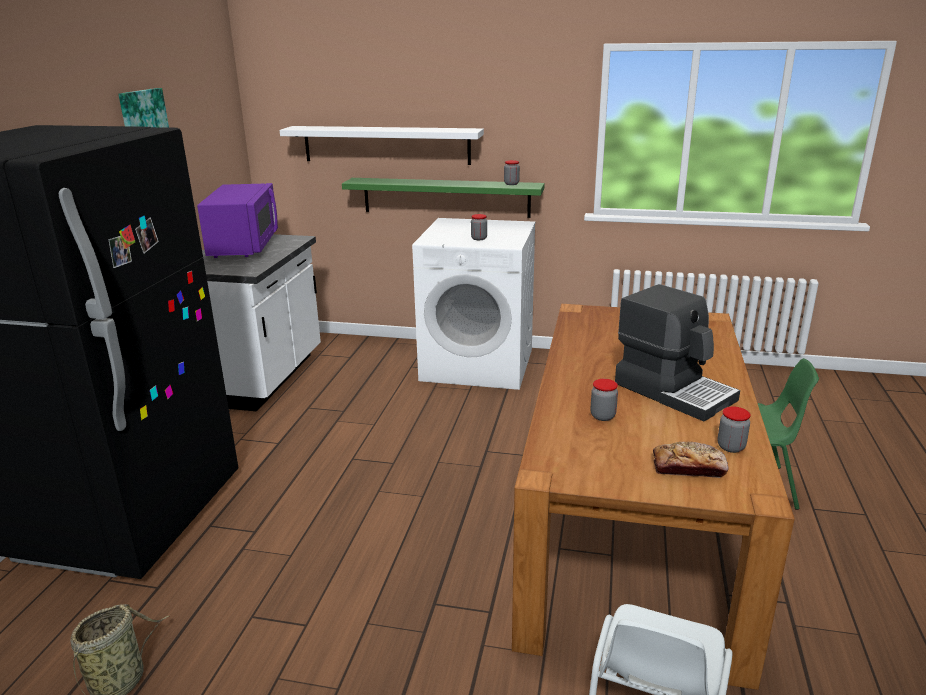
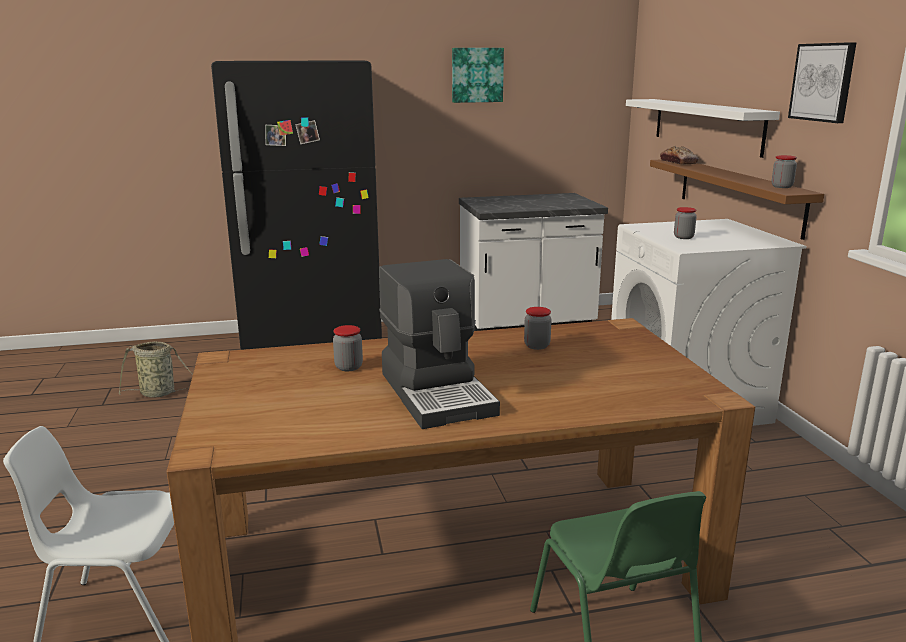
camera: 65 degrees right, 5 degrees down
purple microwave [197,183,278,258] -> none
green shelf [342,178,545,218] -> brown shelf [650,159,824,240]
coffee machine [615,284,740,422] -> coffee machine turned 45 degrees counterclockwise [379,259,500,429]
bread [653,442,728,478] -> bread moved to [660,146,699,165]
jar [718,407,751,453] -> jar moved to [524,307,552,350]
none -> picture [788,42,857,123]

